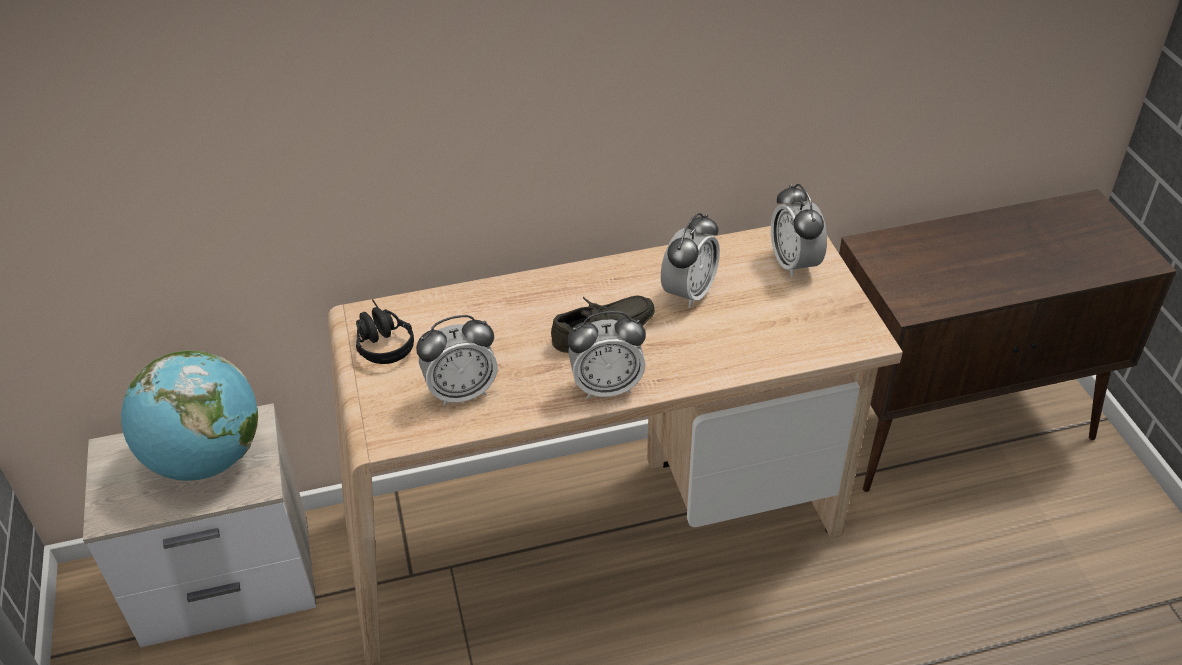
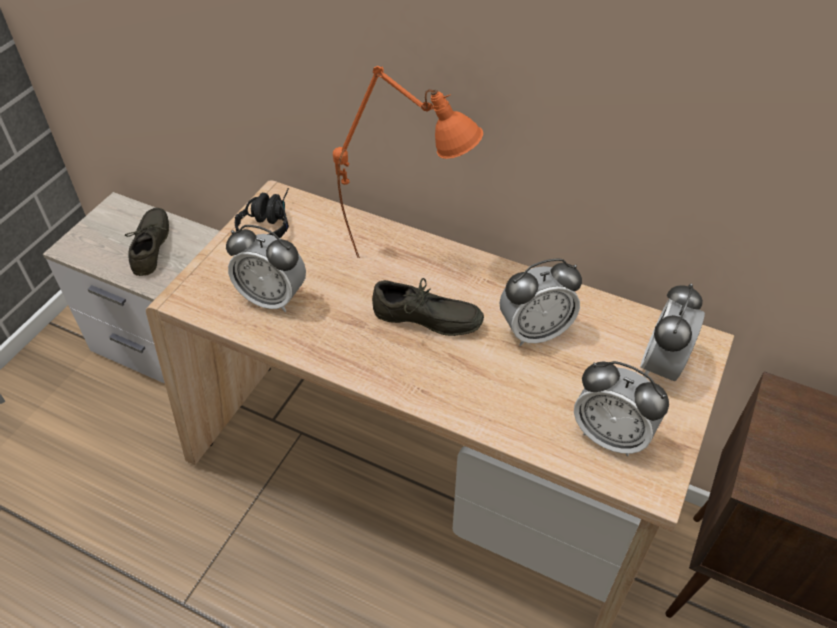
camera: 40 degrees right, 5 degrees up
globe [121,350,258,481] -> grey shoe [125,208,169,276]
alarm clock [567,311,646,399] -> alarm clock moved to [574,361,669,457]
none -> orange table lamp [333,66,483,258]

